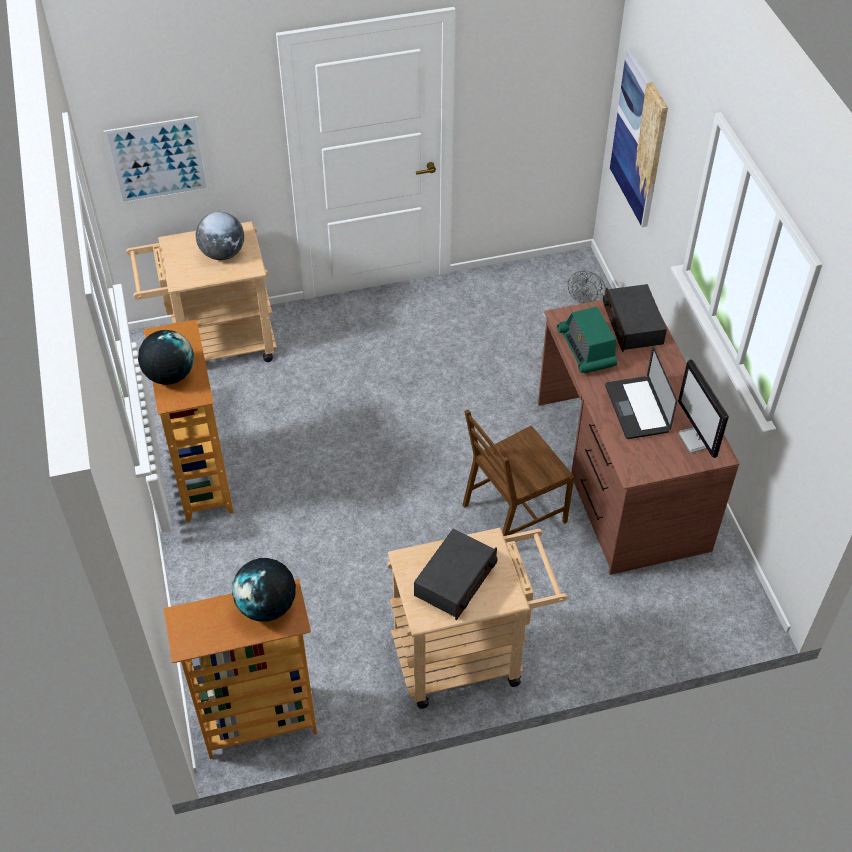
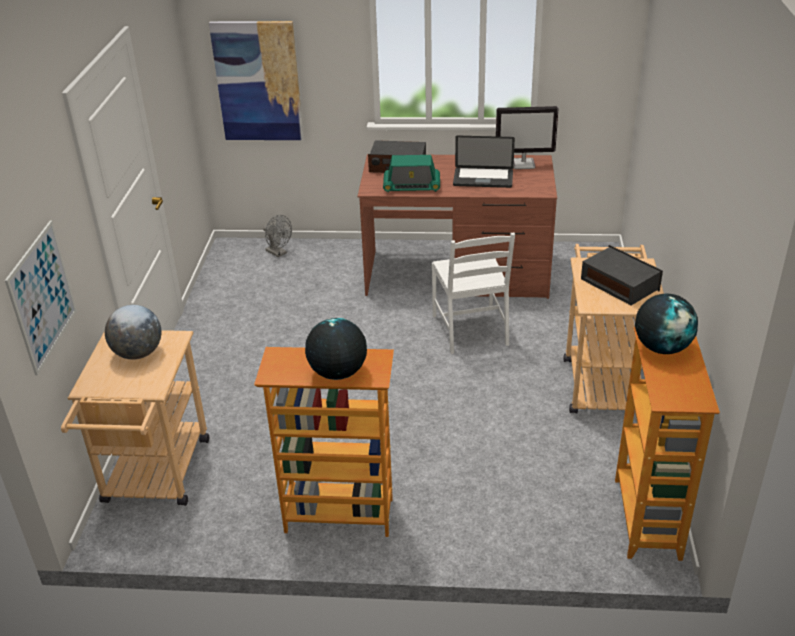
camera: 70 degrees left, 15 degrees down
brown chair [463,410,574,536] -> white chair [432,232,515,354]

